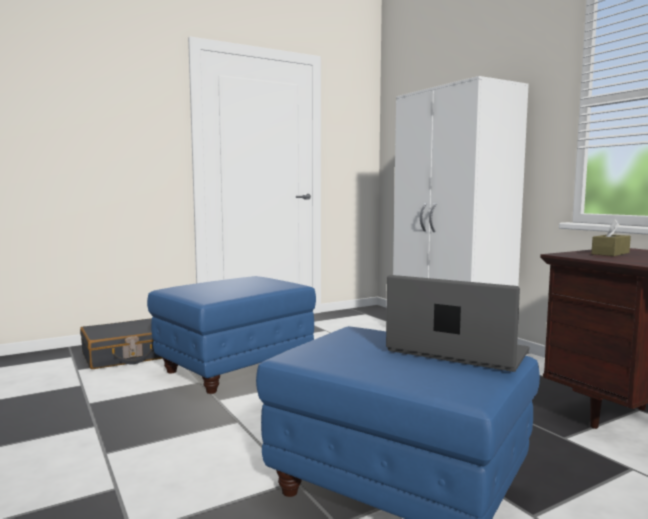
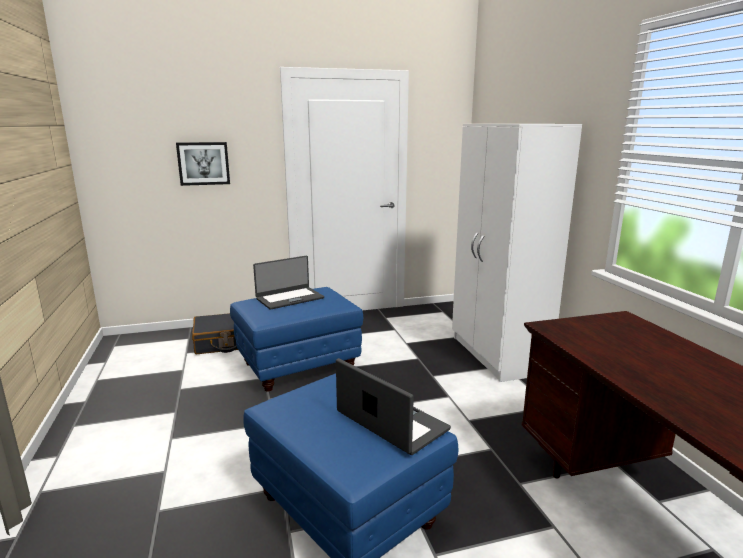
camera: 15 degrees right, 10 degrees up
brown tissue box [591,219,631,256] -> none
none -> picture [176,142,230,186]
none -> laptop [253,256,324,310]

